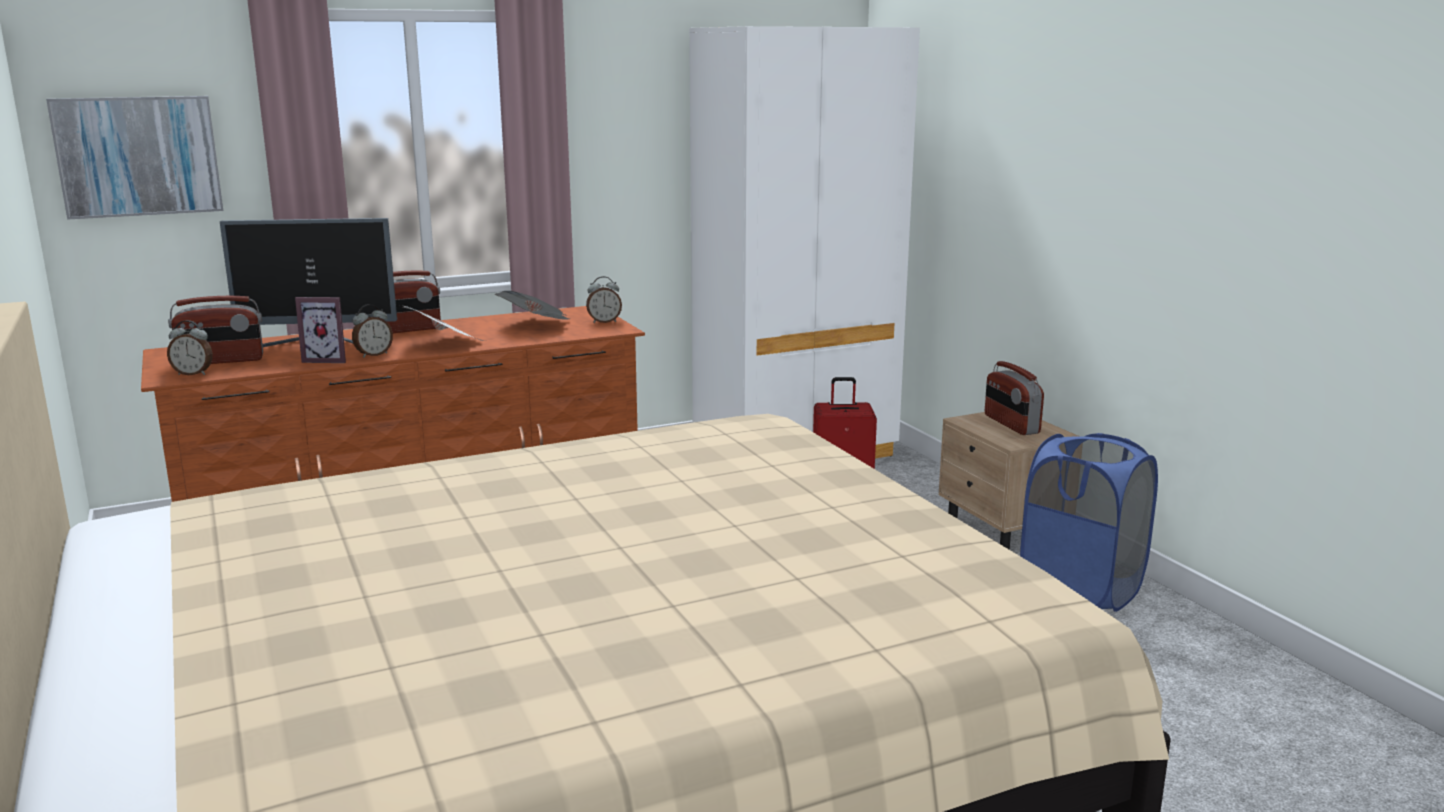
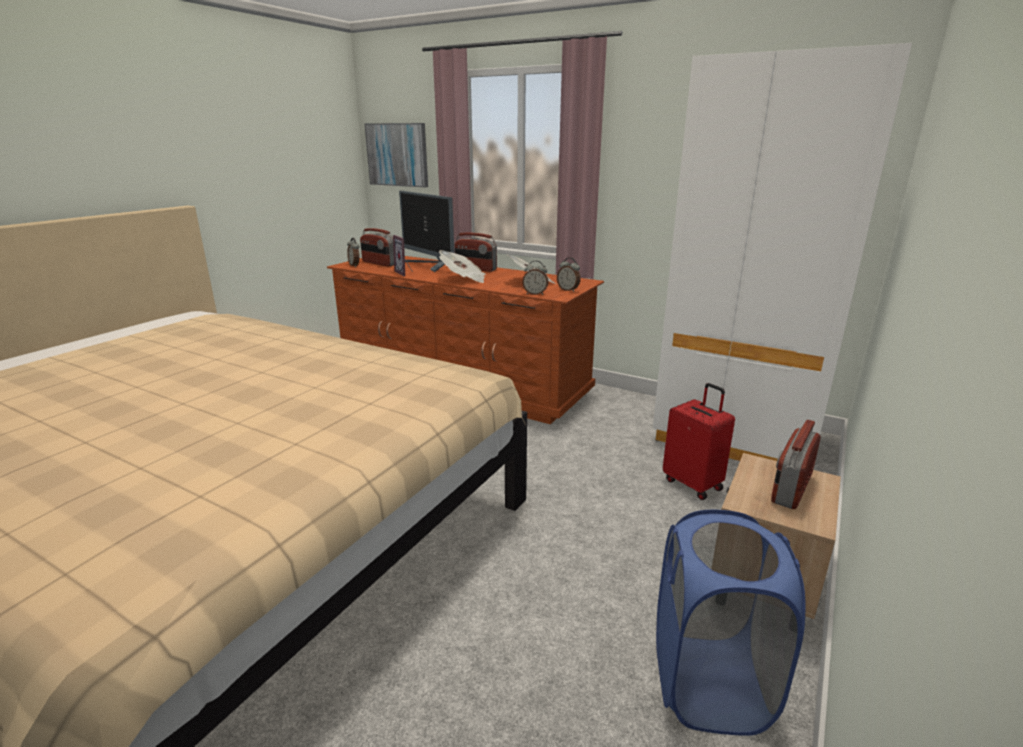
camera: 55 degrees right, 5 degrees up
alarm clock [352,304,393,358] -> alarm clock moved to [522,260,548,295]

